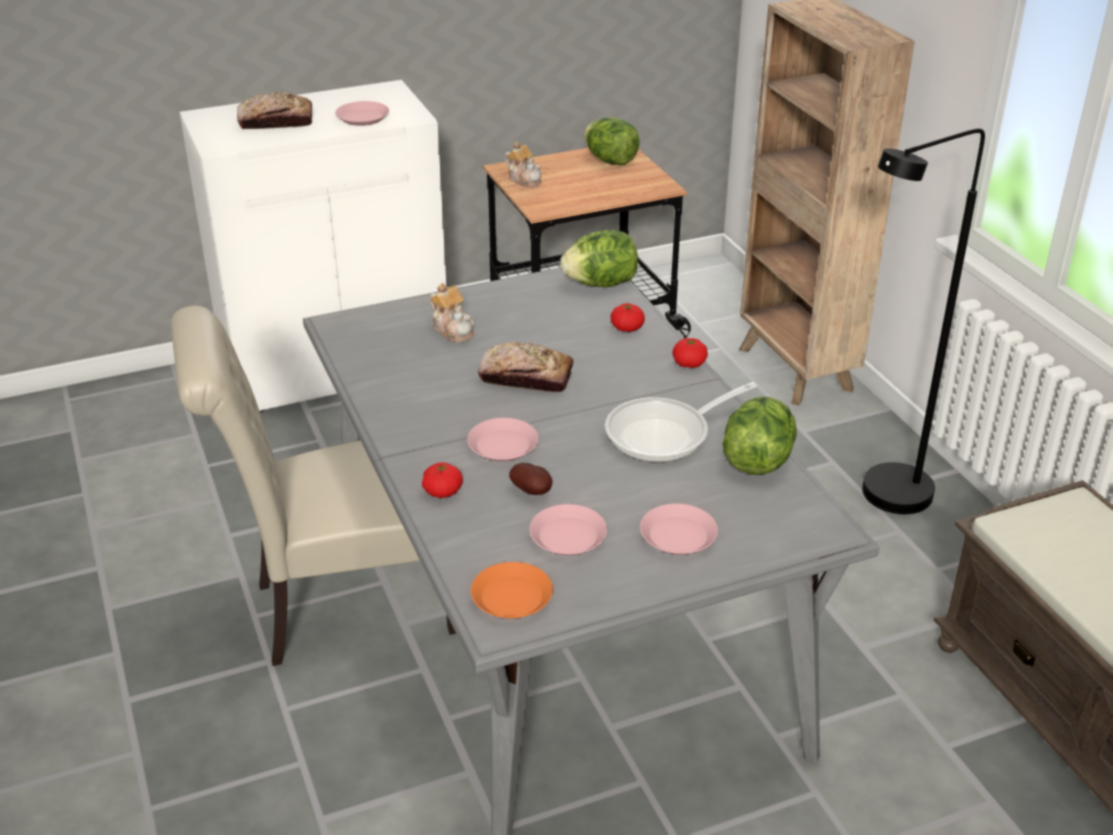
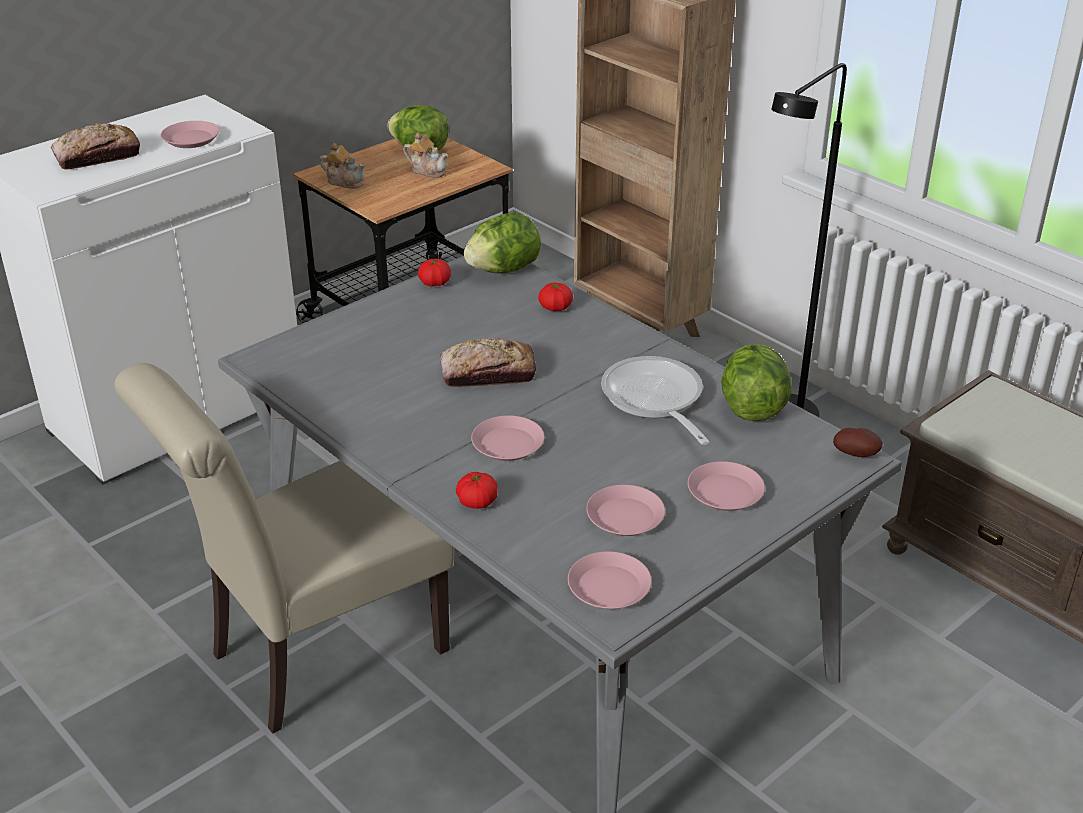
camera: 20 degrees left, 0 degrees up
teapot [430,283,474,343] -> teapot moved to [403,132,448,178]
orange plate [471,562,553,619] -> pink plate [568,551,652,609]
potato [509,463,552,495] -> potato moved to [833,428,882,457]
frying pan [605,382,757,462] -> frying pan turned 120 degrees clockwise [601,356,709,445]
tomato [672,338,708,368] -> tomato moved to [418,259,451,287]

